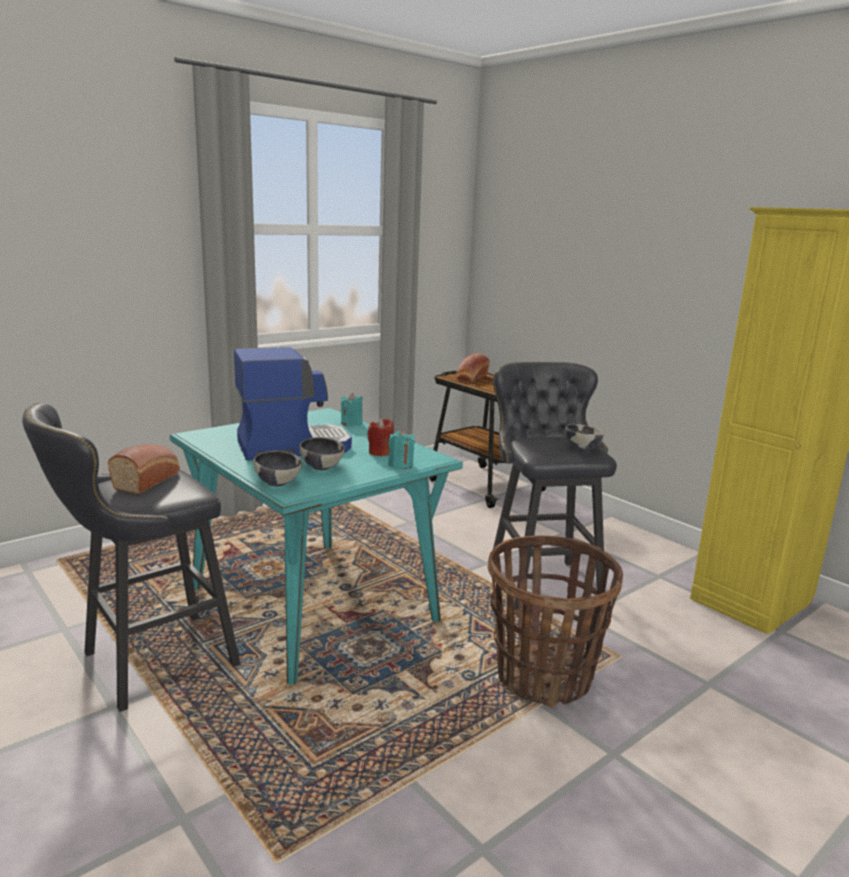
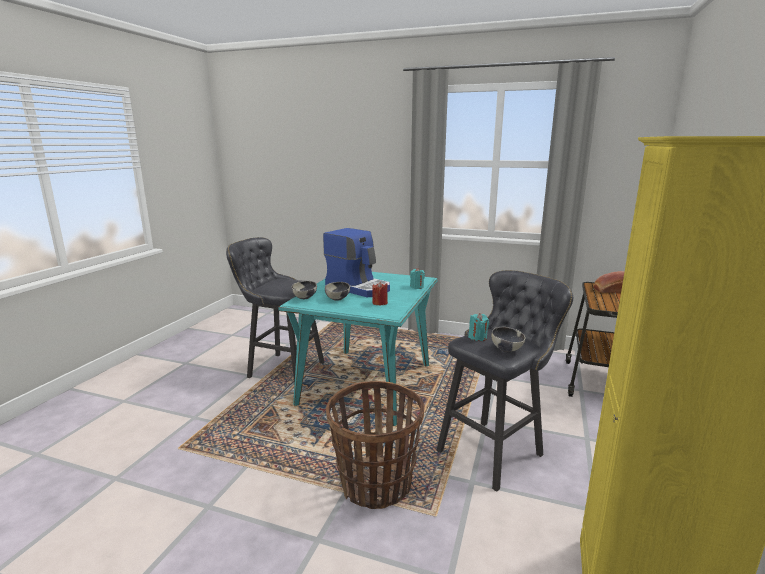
camera: 60 degrees right, 0 degrees up
bread [108,444,180,494] -> none
turquoise candle [388,430,415,469] -> turquoise candle moved to [468,313,489,341]

